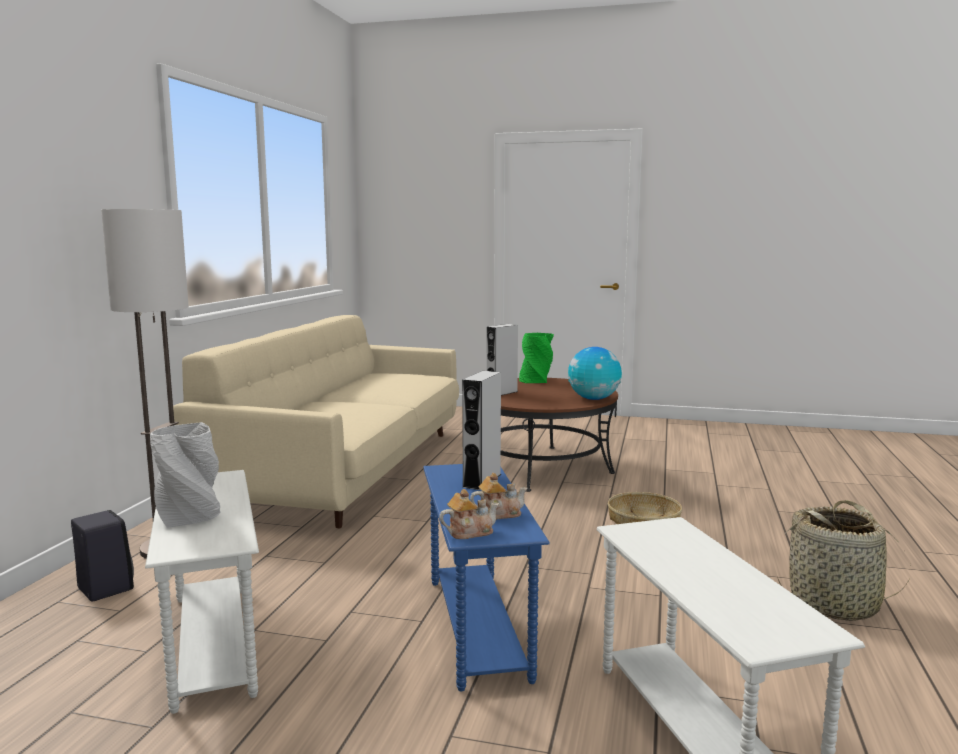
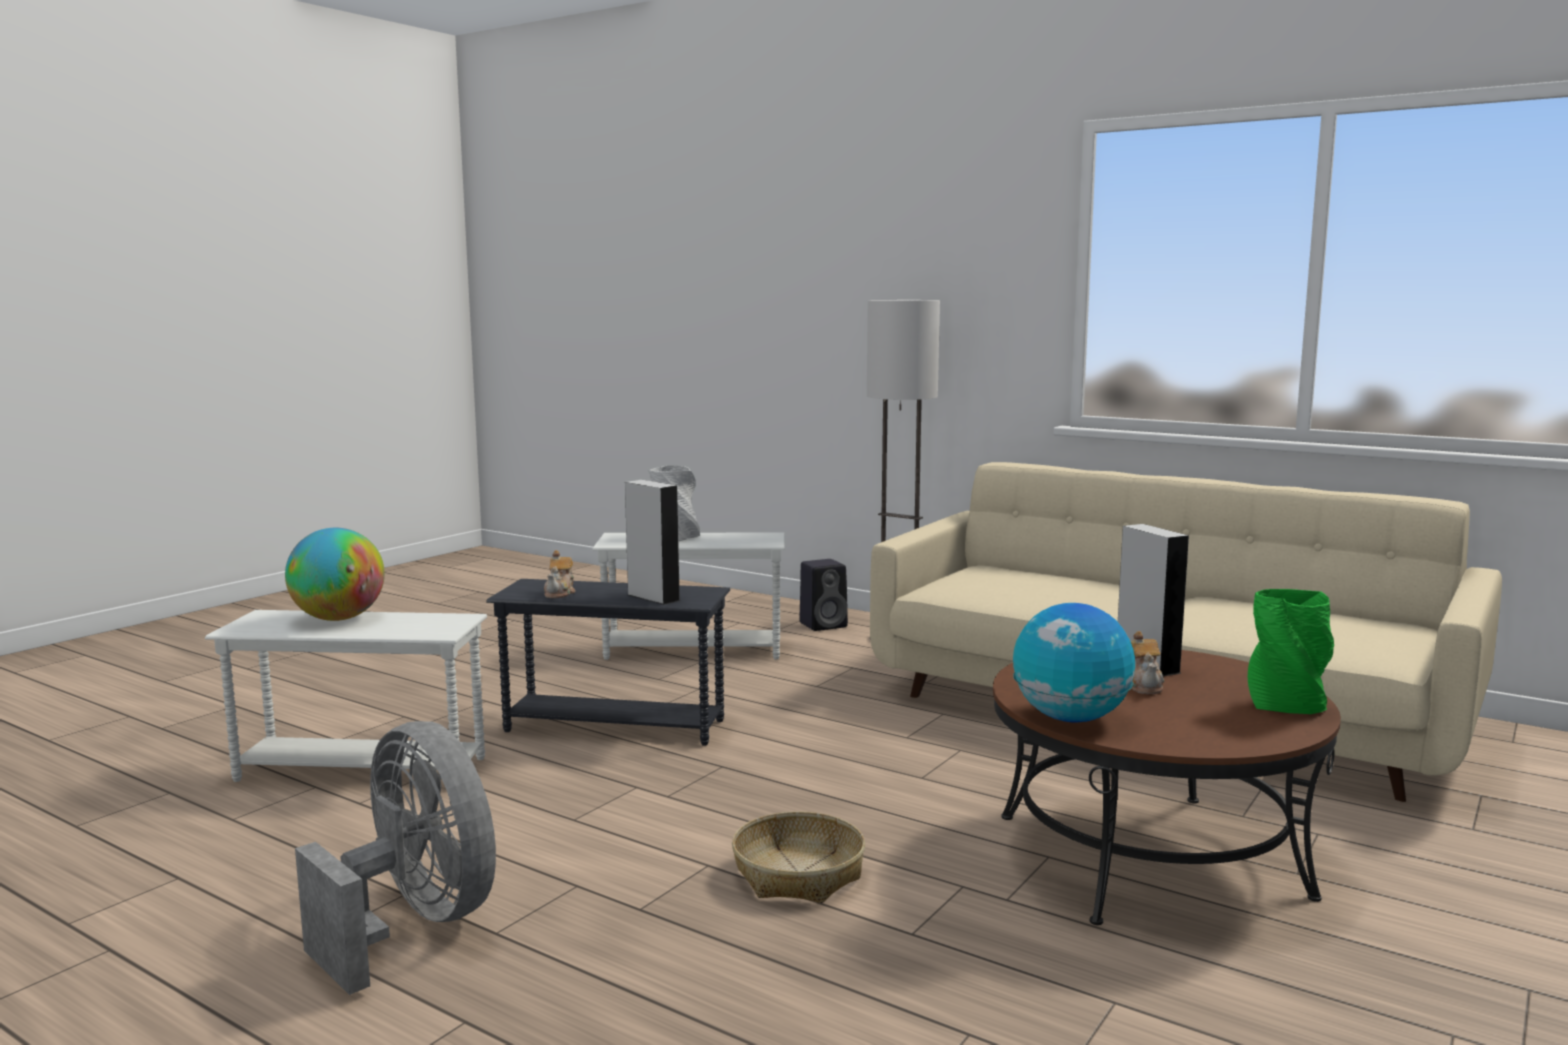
camera: 110 degrees right, 0 degrees up
blue side table [423,464,550,692] -> grey side table [486,579,730,746]
teapot [439,489,499,539] -> teapot moved to [1131,631,1164,694]
basket [777,500,911,621] -> grey fan [295,721,496,995]
none -> globe [285,528,385,621]

